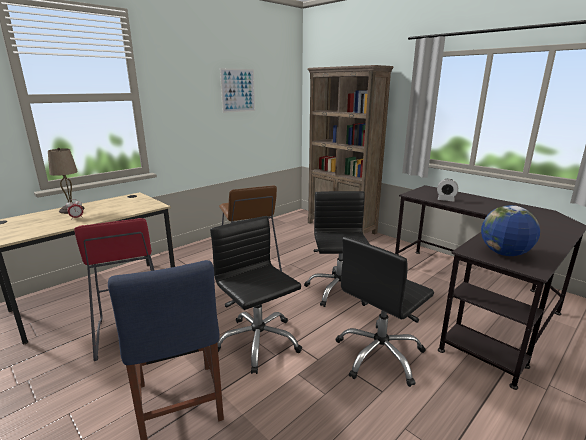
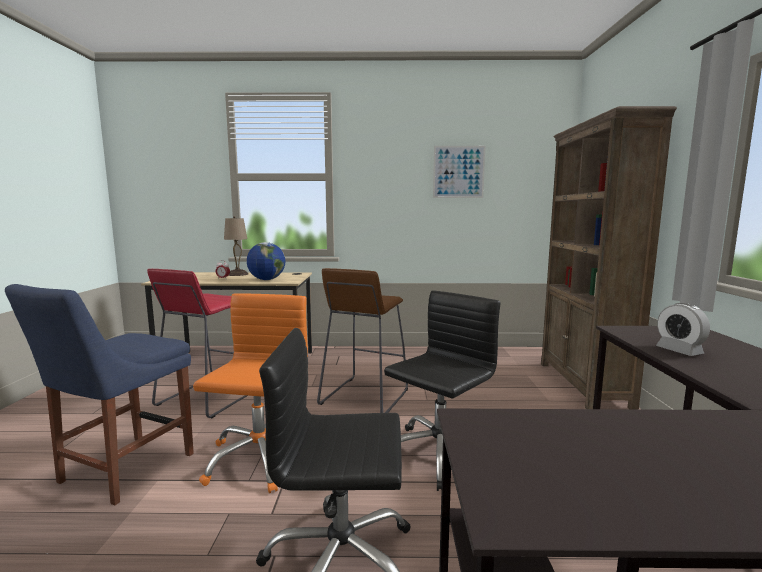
camera: 45 degrees right, 10 degrees down
black office chair [210,216,302,374] -> orange office chair [193,294,308,493]
globe [481,205,540,256] -> globe moved to [247,242,285,280]

